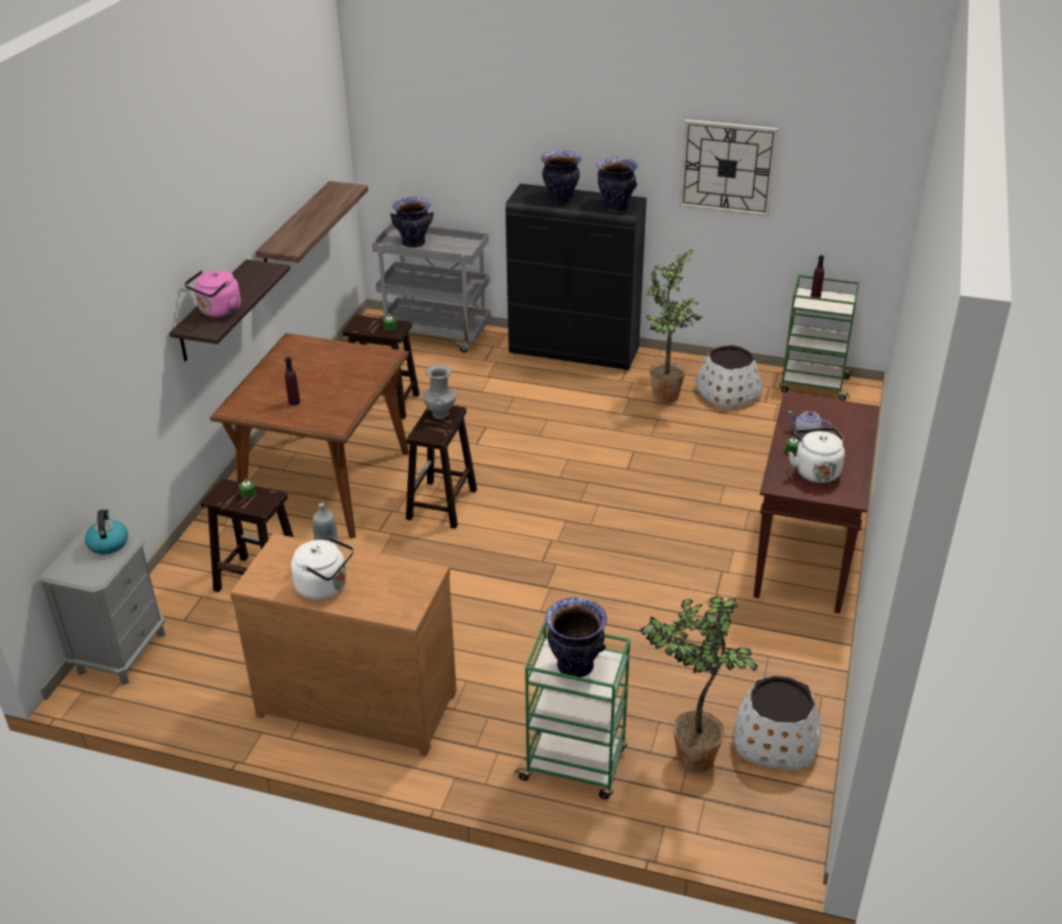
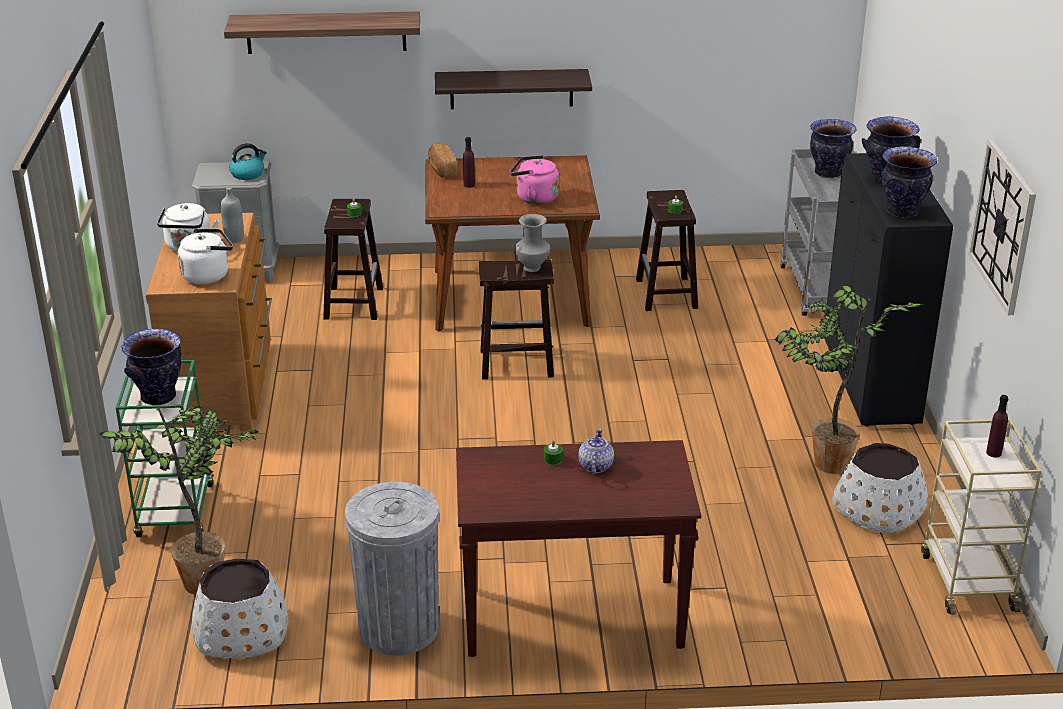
camera: 70 degrees right, 5 degrees down
pink kettle [184,270,241,317] -> pink kettle moved to [510,155,559,204]
shelf [256,181,368,263] -> shelf moved to [224,12,420,54]
green cart [779,275,859,401] -> beige cart [921,419,1042,615]
white kettle [789,427,845,483] -> white kettle moved to [178,229,233,284]
none -> grey trash can [345,482,439,655]
none -> bread [428,143,457,178]

